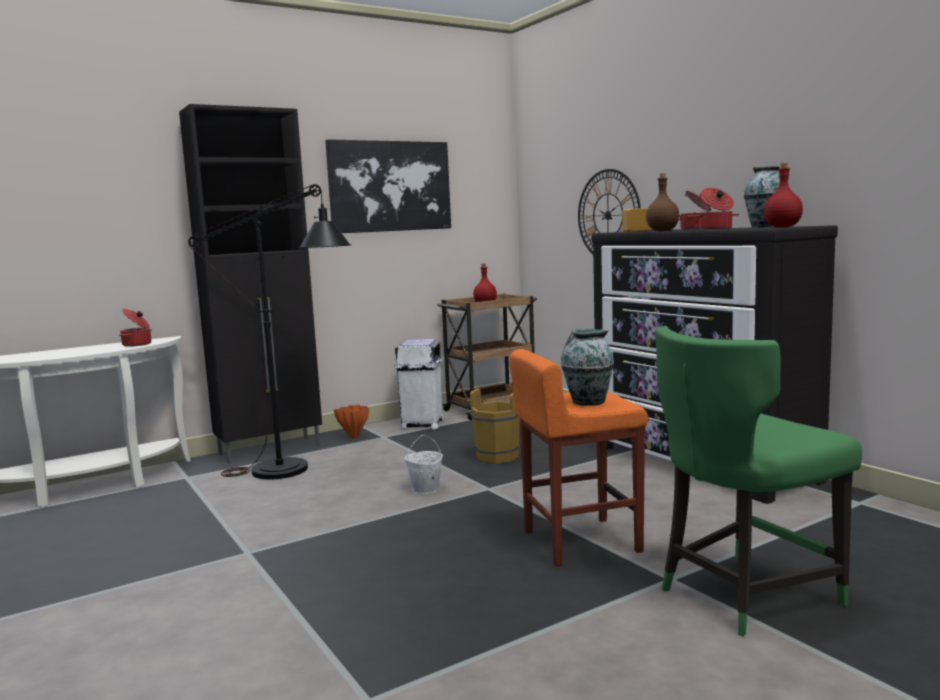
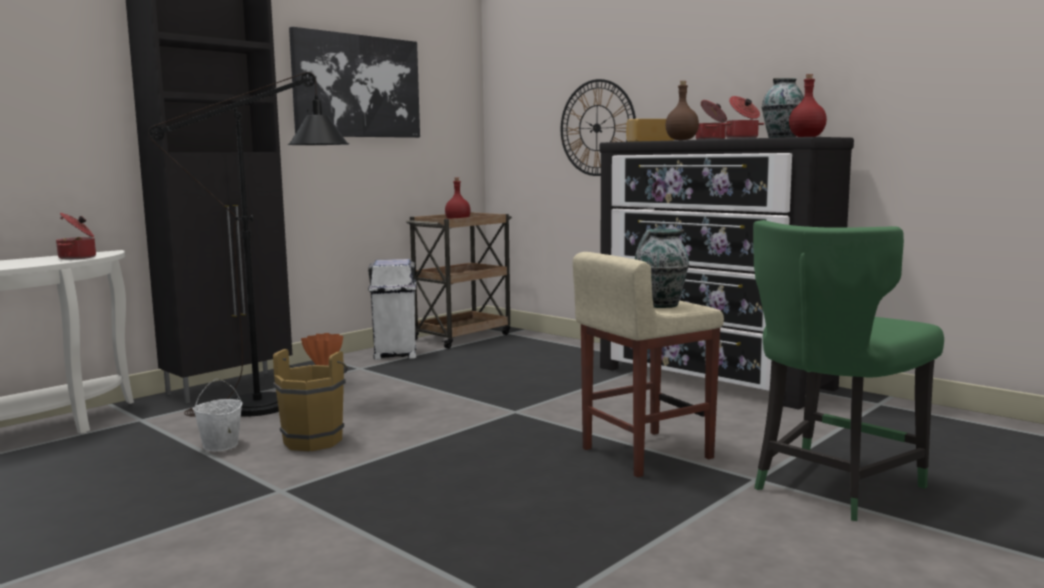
camera: 15 degrees left, 0 degrees up
white bucket [405,434,443,494] -> white bucket moved to [193,378,243,452]
brown bucket [470,389,520,464] -> brown bucket moved to [273,349,348,452]
orange stool [510,349,648,567] -> beige stool [573,252,724,478]

